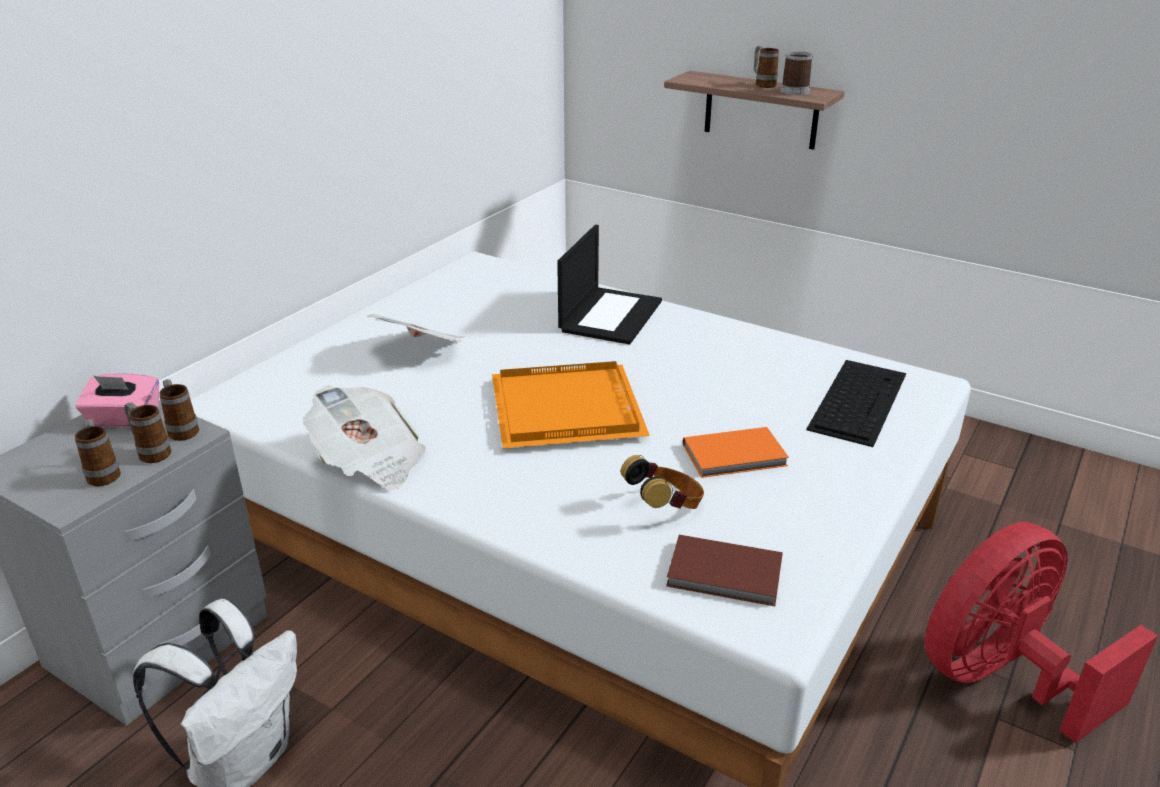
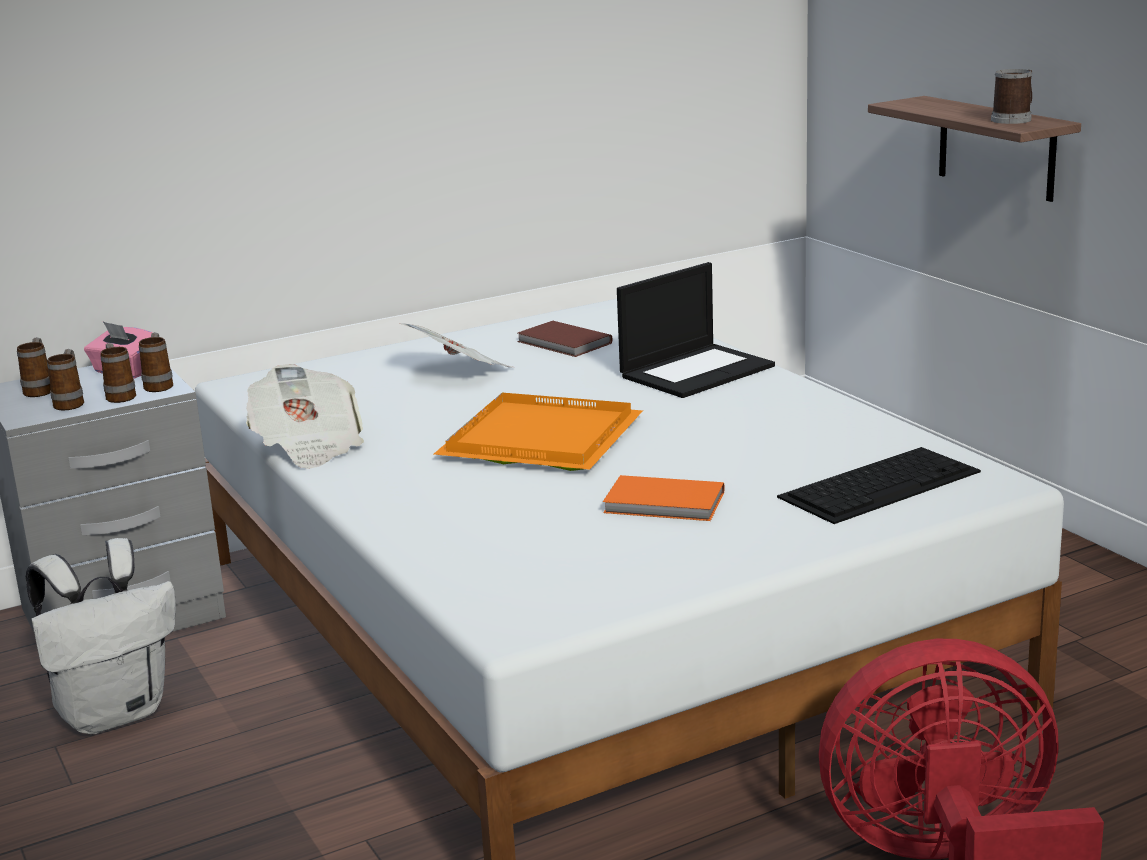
camera: 30 degrees right, 10 degrees down
headphones [621,455,704,509] -> none
brown book [666,535,783,606] -> brown book moved to [517,321,612,357]
mug [754,46,779,88] -> mug moved to [17,337,51,397]

